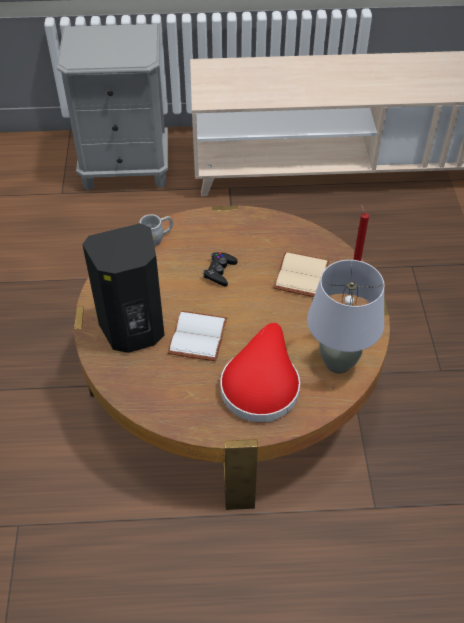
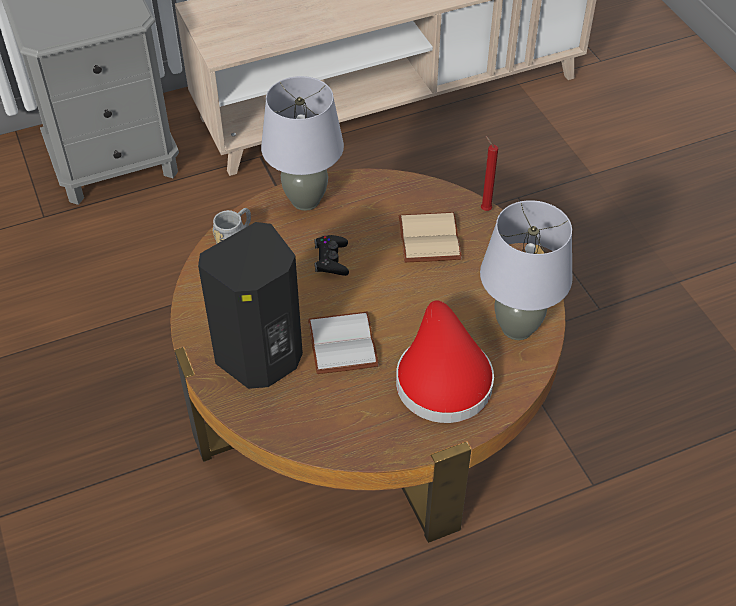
camera: 20 degrees left, 0 degrees up
none -> grey table lamp [261,76,344,211]

